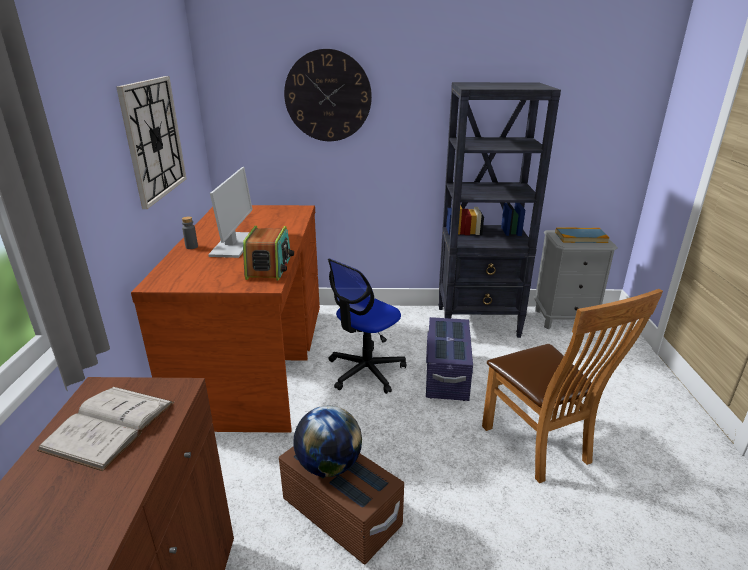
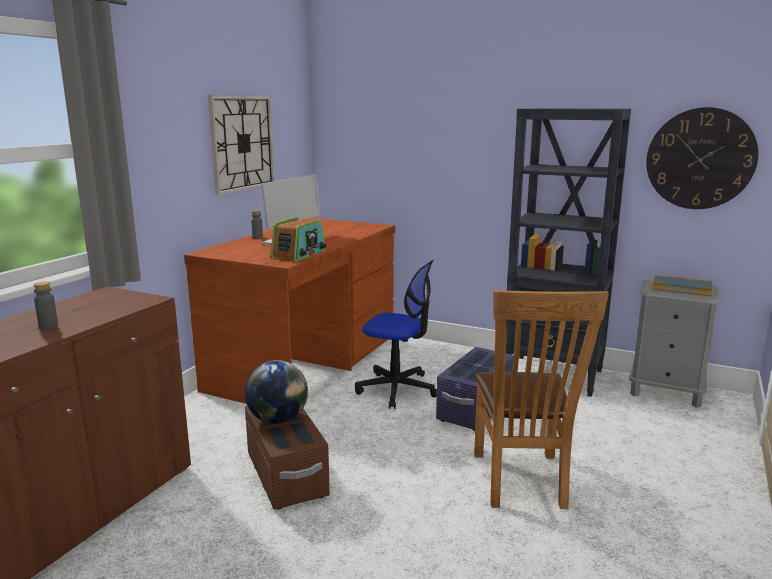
camera: 25 degrees right, 10 degrees down
white book [37,387,174,471] -> none
wall clock [284,49,372,141] -> wall clock moved to [646,107,758,209]
office chair [328,258,406,394] -> office chair turned 135 degrees counterclockwise [355,260,437,409]
none -> grey bottle [34,282,58,329]

